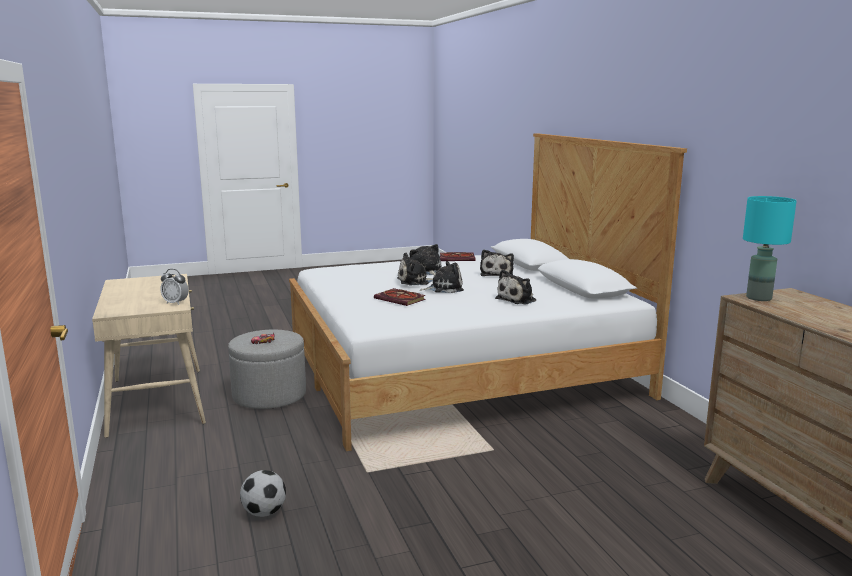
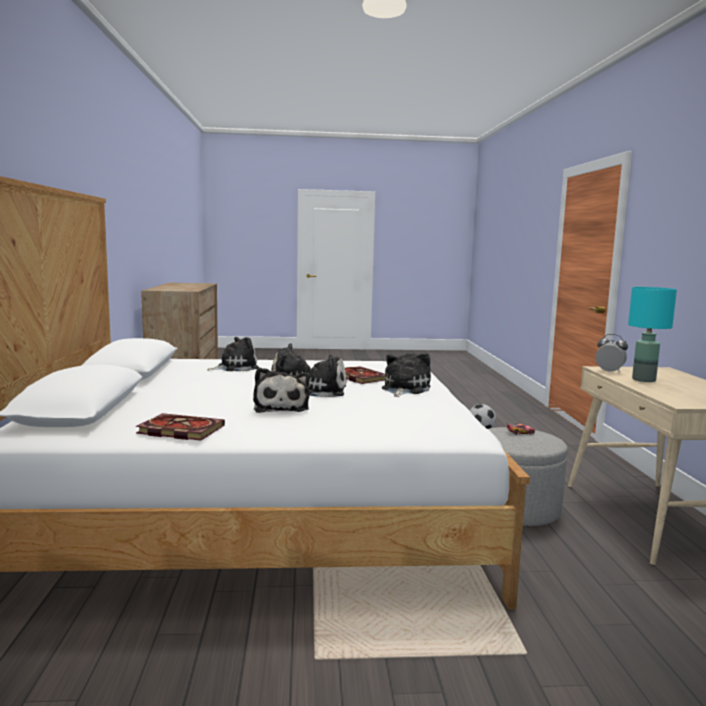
camera: 165 degrees left, 5 degrees down
plush toy [480,250,514,276] -> plush toy moved to [382,353,431,397]
turquoise table lamp [743,196,797,301] -> turquoise table lamp moved to [628,287,677,382]

